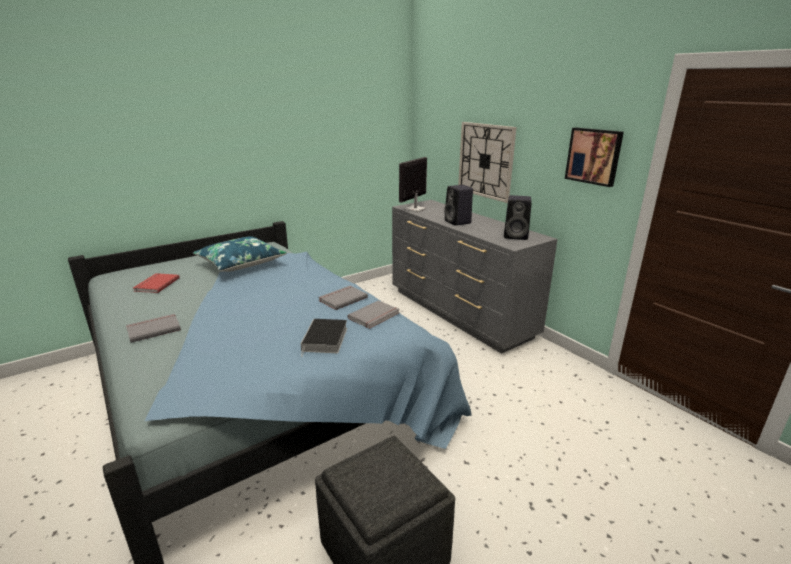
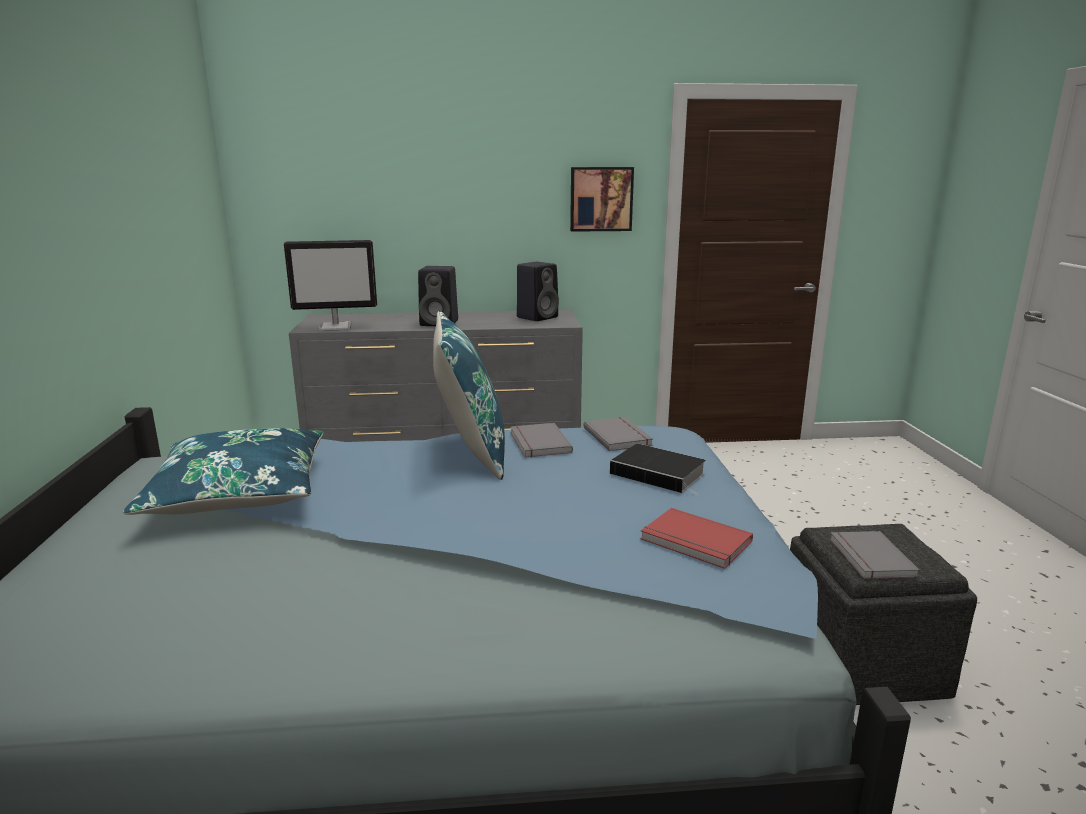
camera: 60 degrees left, 5 degrees down
grey book [126,314,181,343] -> grey book moved to [830,531,920,579]
red book [133,273,180,293] -> red book moved to [640,508,753,569]
monitor [399,157,427,212] -> monitor turned 75 degrees counterclockwise [284,240,377,331]
wall clock [458,122,517,203] -> none
none -> blue pillow [433,311,505,480]

